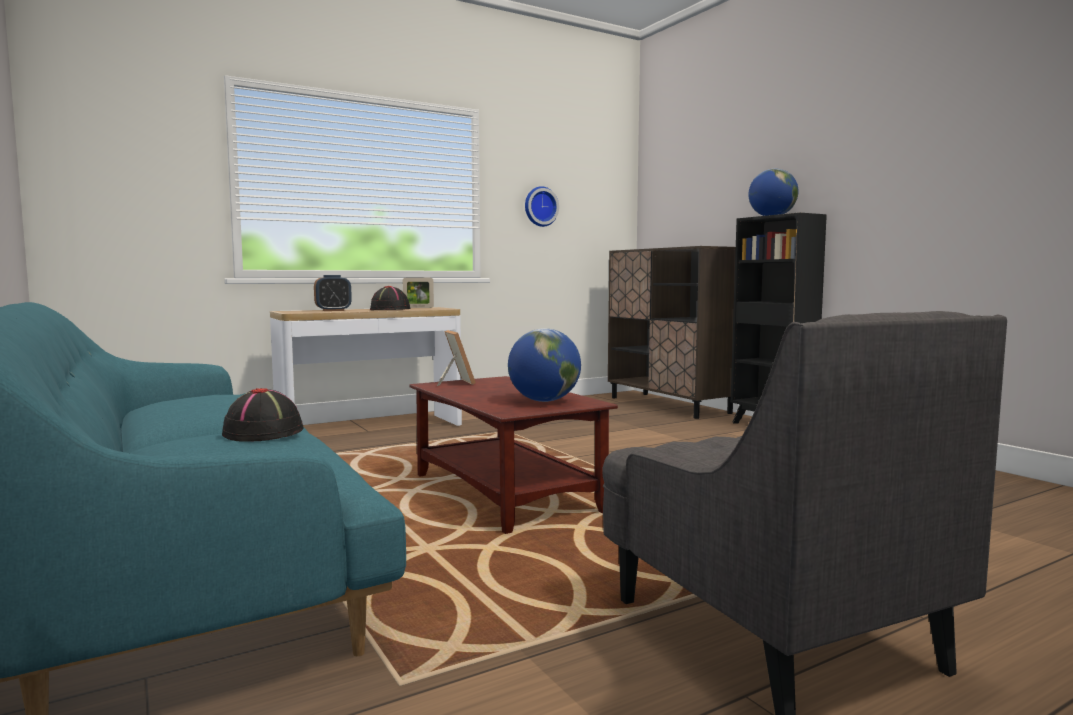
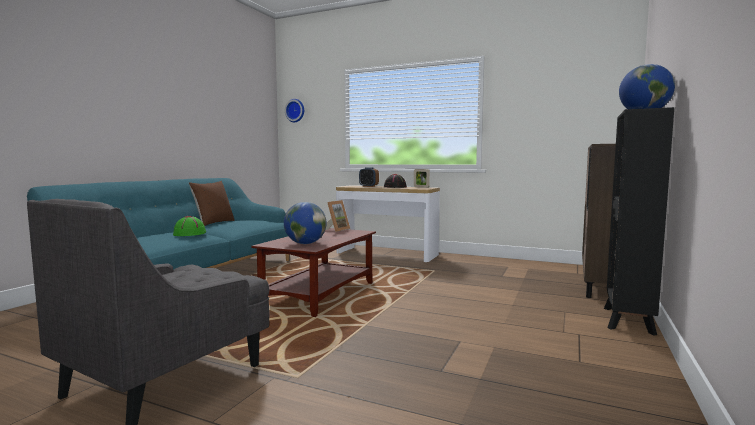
camera: 55 degrees right, 0 degrees up
black hat [222,388,304,442] -> green hat [173,216,206,236]
wall clock [525,186,559,227] -> wall clock moved to [285,99,304,122]
none -> brown pillow [189,181,235,226]

